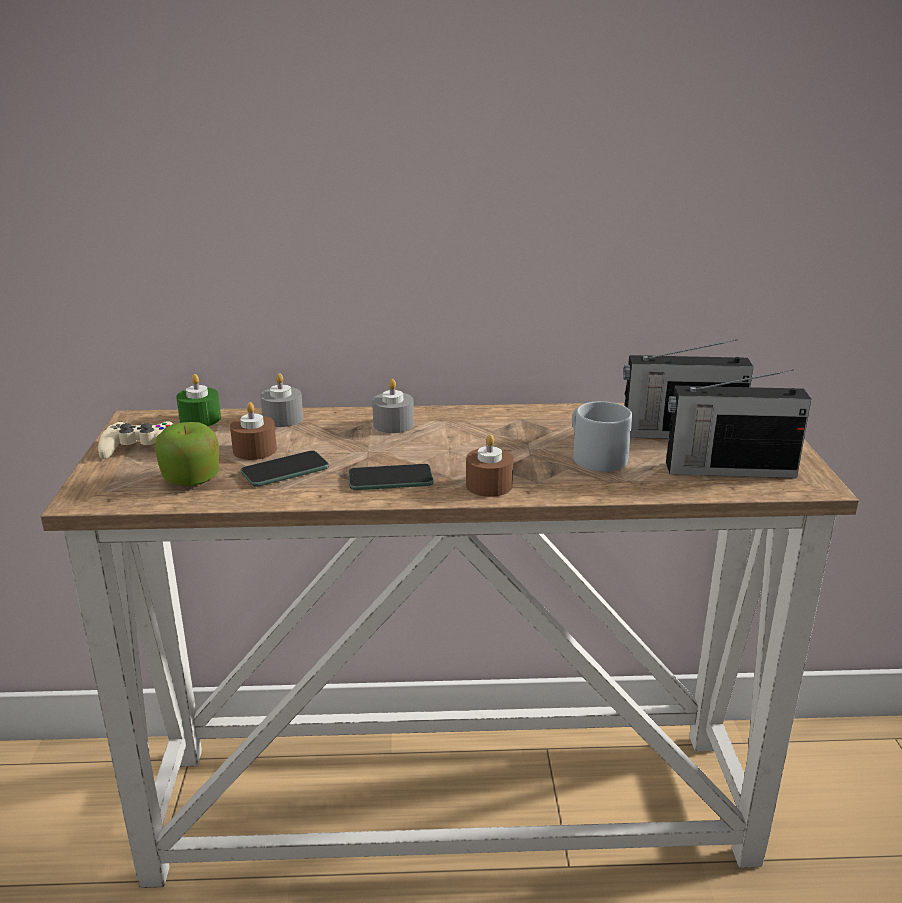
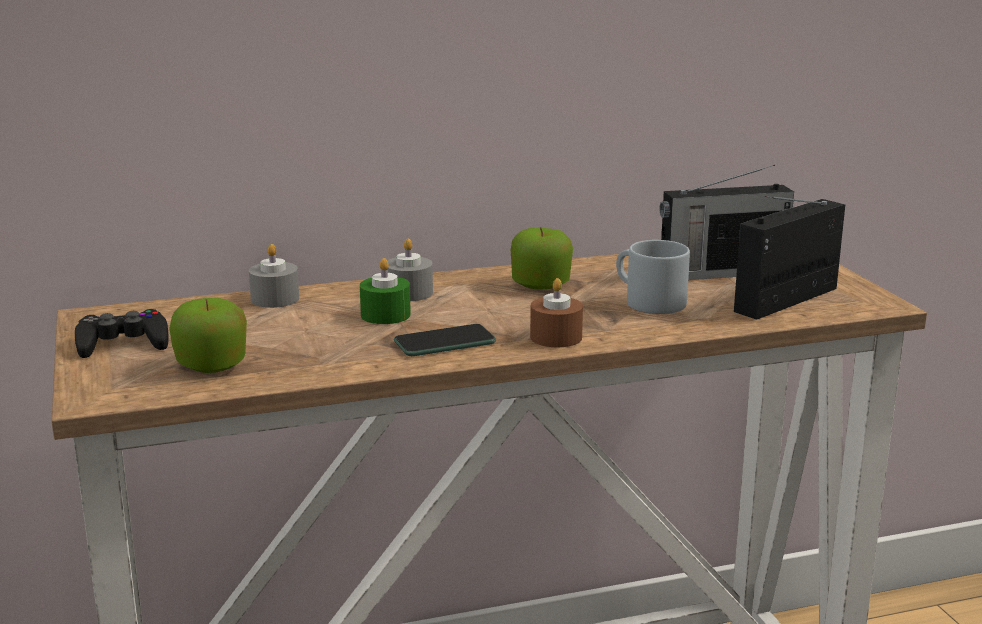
camera: 15 degrees left, 5 degrees down
beige game controller [98,421,173,459] -> black game controller [75,309,169,358]
green candle [176,374,221,426] -> green candle moved to [360,258,411,324]
brown candle [230,402,277,460] -> none
phone [240,451,329,487] -> none
radio [666,369,811,478] -> radio turned 150 degrees clockwise [734,196,845,320]
none -> apple [511,228,573,289]

